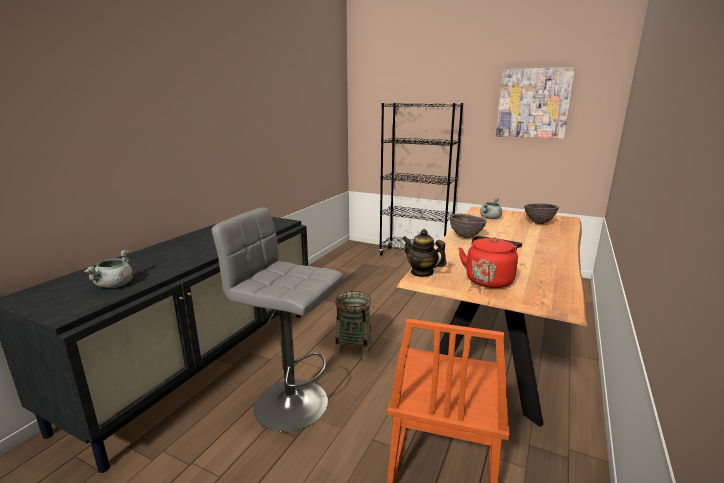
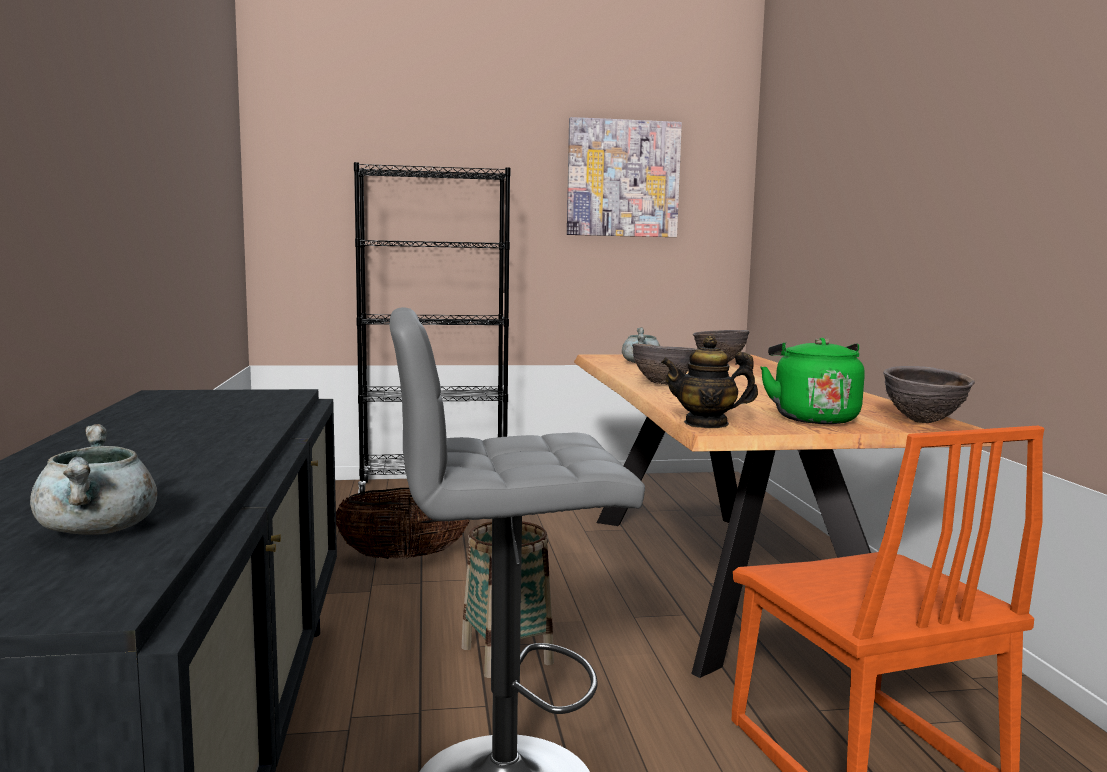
camera: 35 degrees left, 10 degrees down
red kettle [458,236,522,288] -> green kettle [760,338,865,424]
none -> basket [336,488,469,559]
none -> brown bowl [883,366,975,423]

